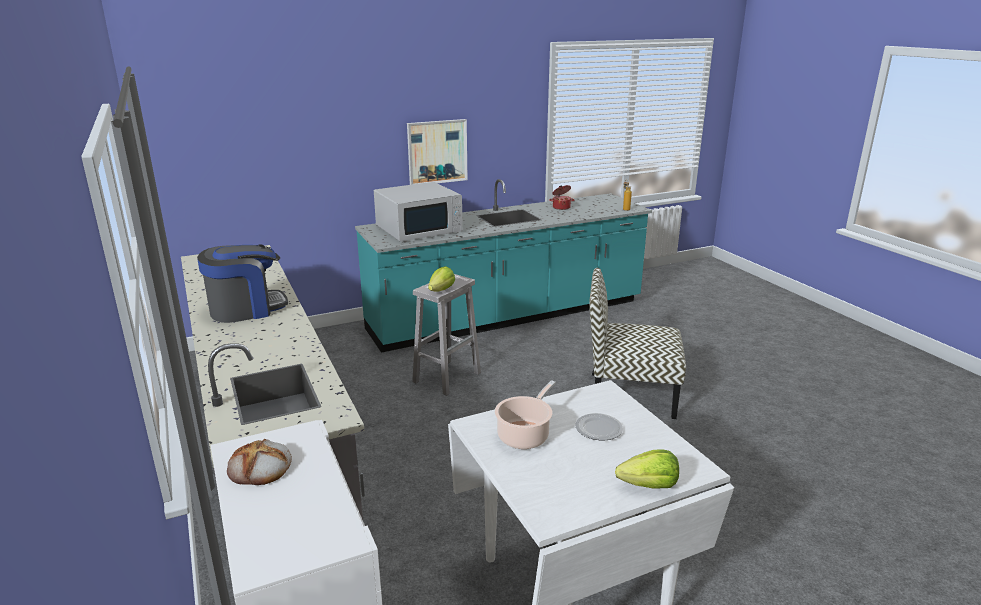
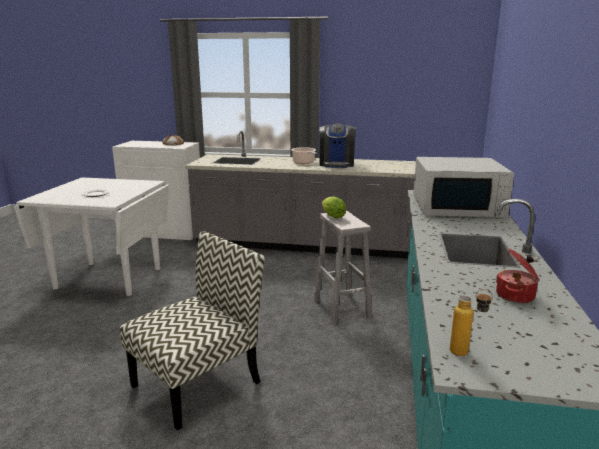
camera: 125 degrees right, 5 degrees down
white microwave [374,182,463,242] -> white microwave turned 90 degrees counterclockwise [413,157,514,217]
picture [407,119,468,185] -> none
cooking pot [495,380,556,449] -> cooking pot moved to [291,147,316,164]
lettuce [615,450,679,489] -> none

